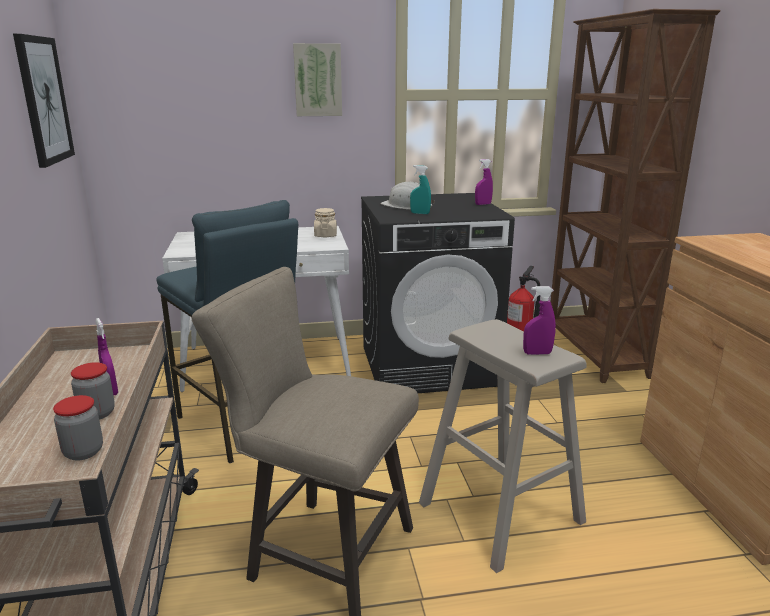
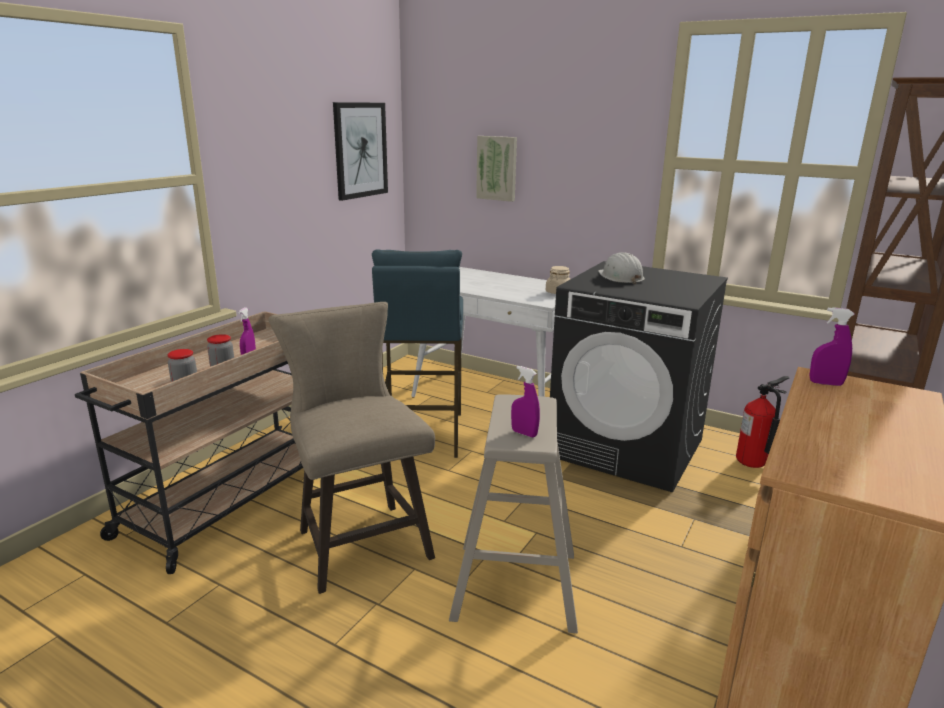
camera: 40 degrees right, 0 degrees up
picture [293,43,342,116] -> picture moved to [476,136,517,202]
turquoise spray bottle [410,165,431,214] -> none
purple spray bottle [475,159,493,205] -> purple spray bottle moved to [809,307,855,386]

